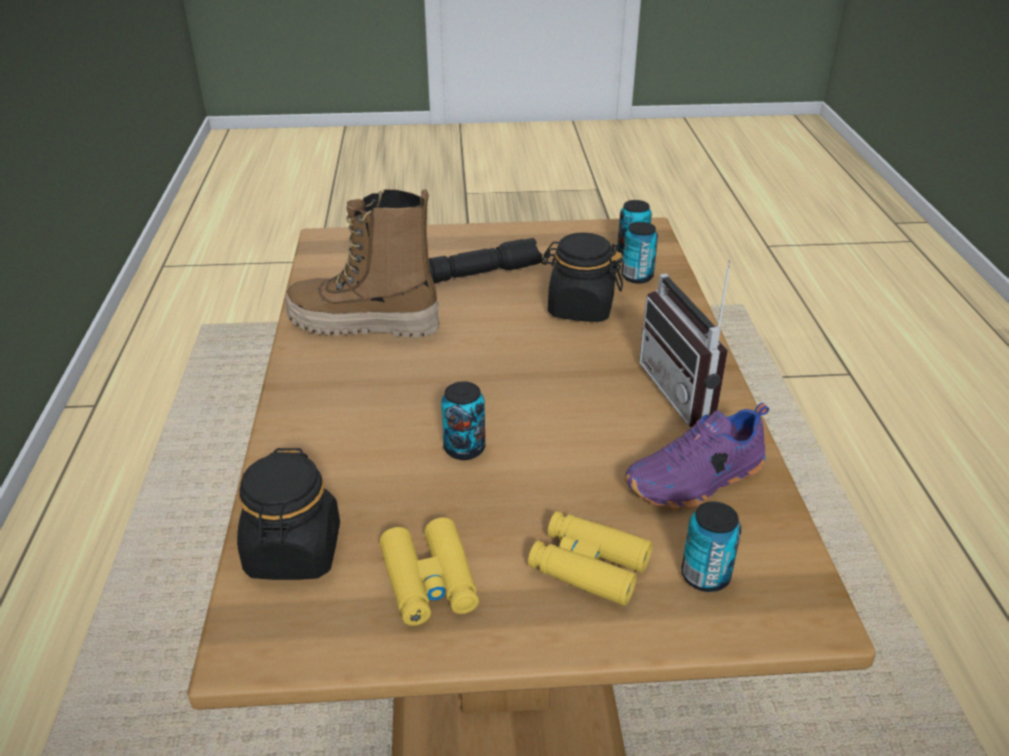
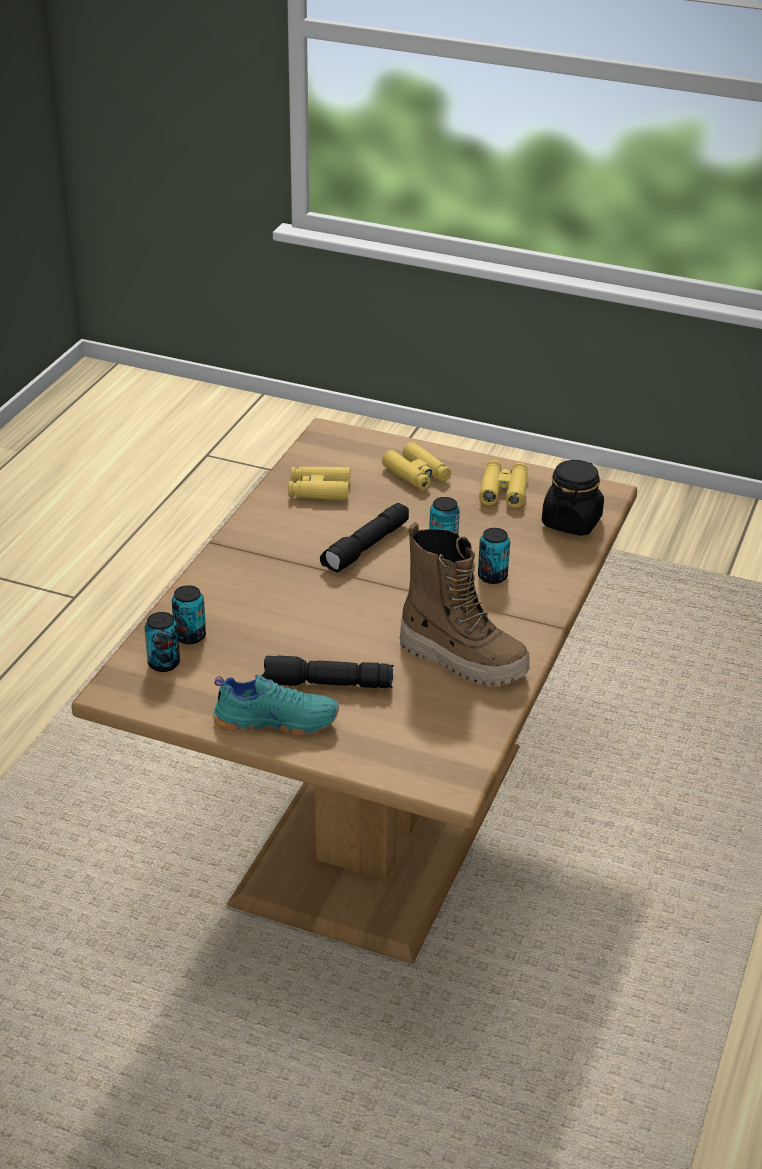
camera: 155 degrees left, 0 degrees up
black jar [541,233,623,322] -> none
purple shoe [624,403,769,509] -> yellow binoculars [288,466,350,500]
radio [639,260,731,427] -> none
can [681,501,741,592] -> can moved to [478,528,510,584]
none -> turquoise shoe [213,674,339,735]
none -> black flashlight [320,503,409,572]

